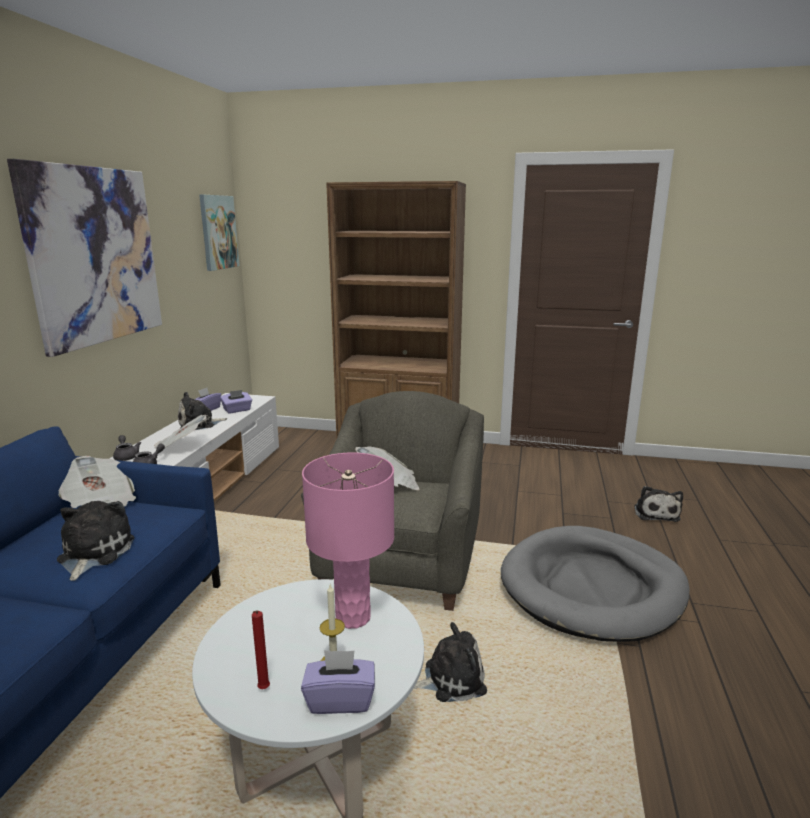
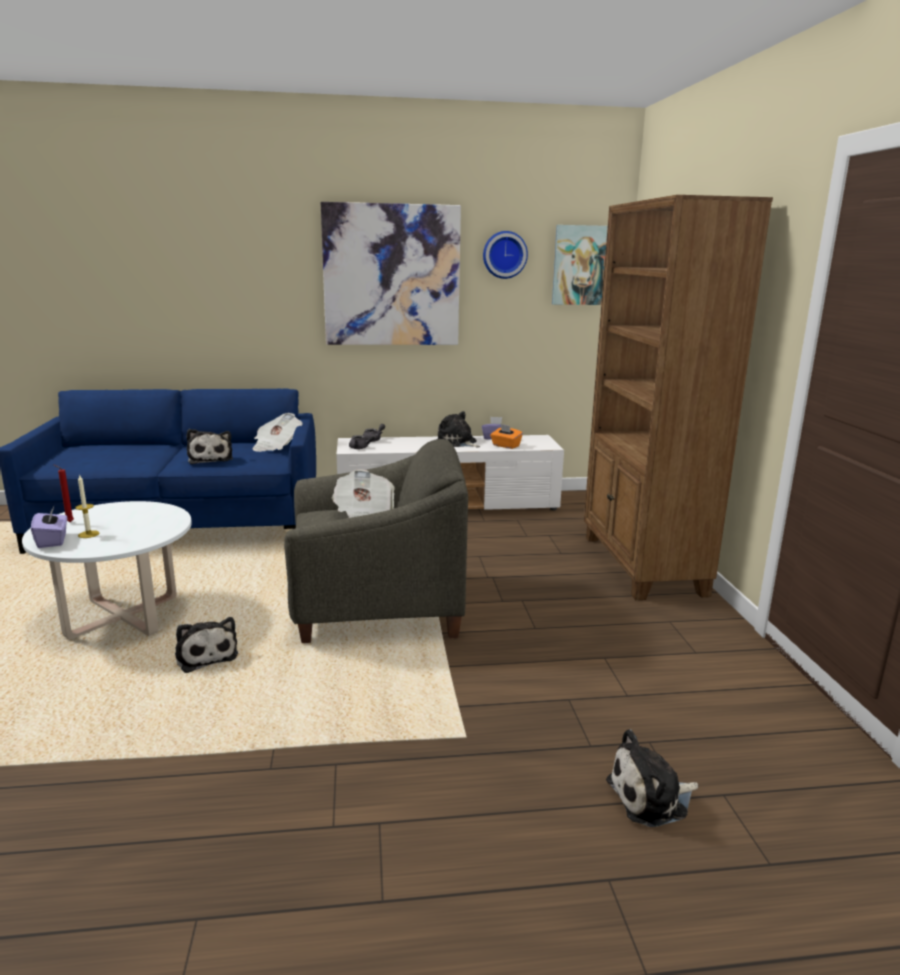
camera: 70 degrees right, 0 degrees up
plush toy [57,501,135,581] -> plush toy turned 90 degrees clockwise [187,429,233,464]
newspaper [154,415,207,449] -> none
purple tissue box [220,390,252,414] -> orange tissue box [490,424,523,449]
pink table lamp [302,452,394,629] -> none
grey dog bed [501,526,689,642] -> none
none -> wall clock [483,231,528,279]

